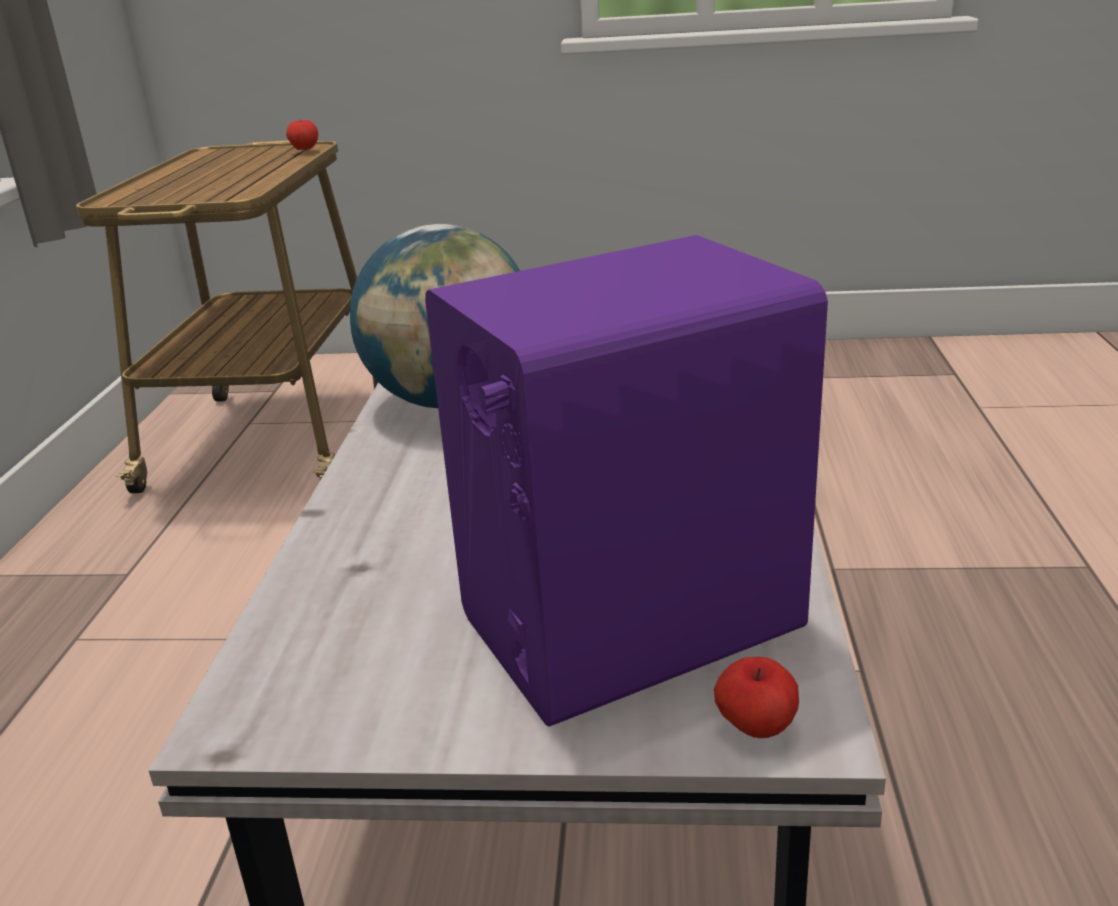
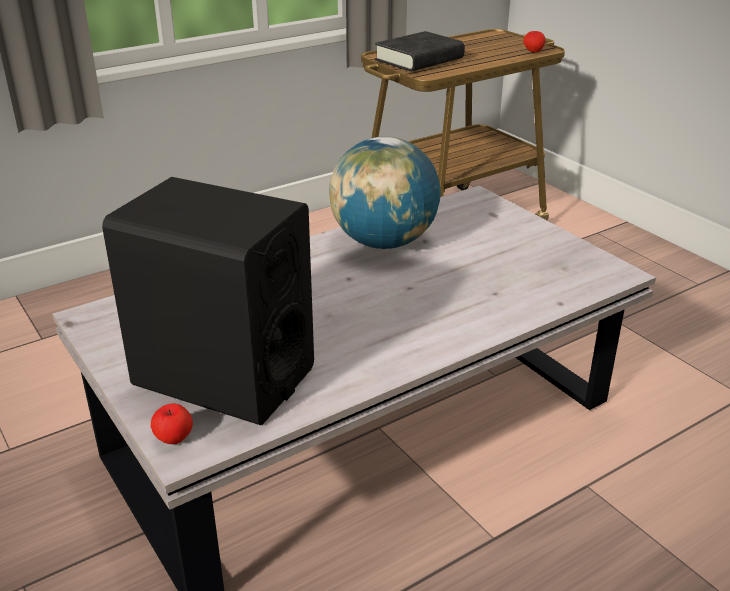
camera: 50 degrees right, 5 degrees up
purple speaker [425,235,828,726] -> black speaker [102,177,314,425]
none -> black book [375,31,465,72]

